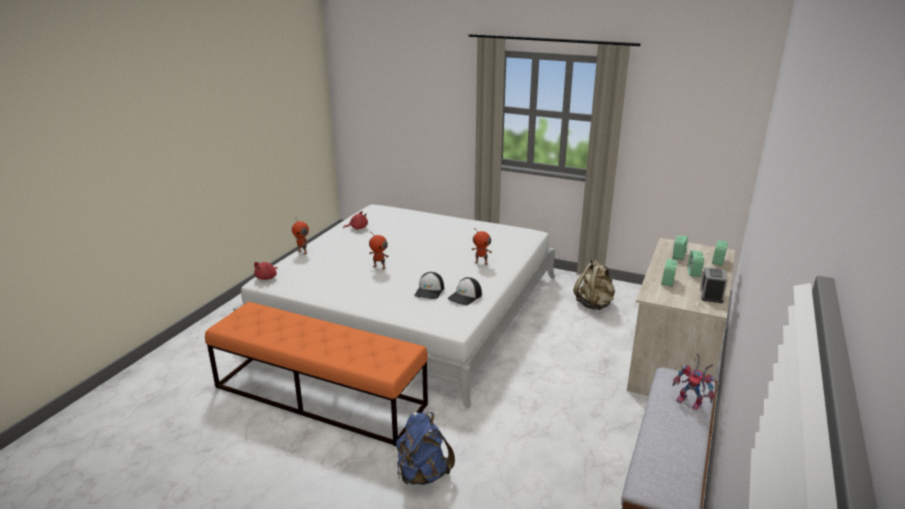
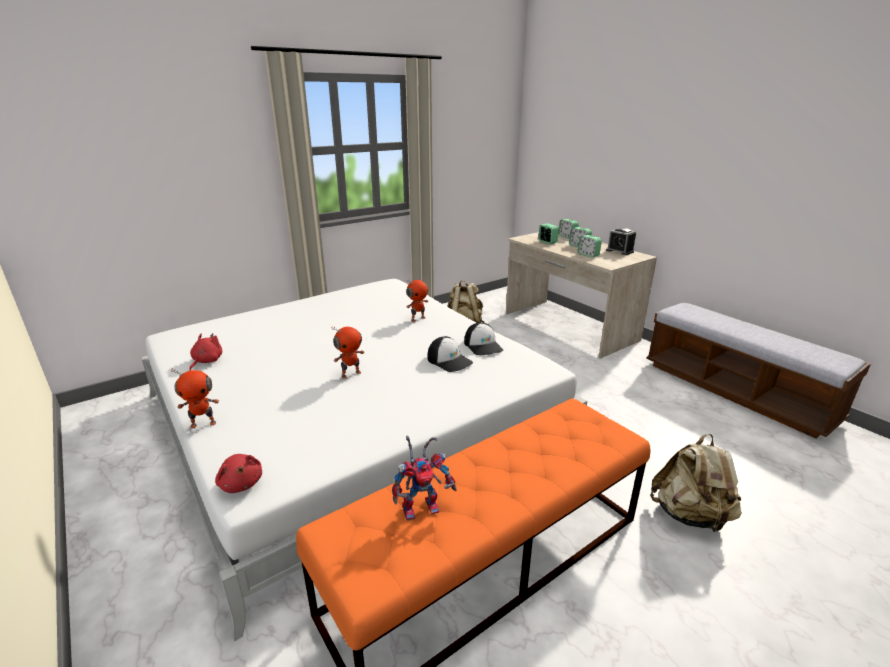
camera: 60 degrees left, 0 degrees up
blue backpack [396,412,455,485] -> beige backpack [650,434,742,534]
toy robot [672,353,716,410] -> toy robot moved to [392,436,457,521]

